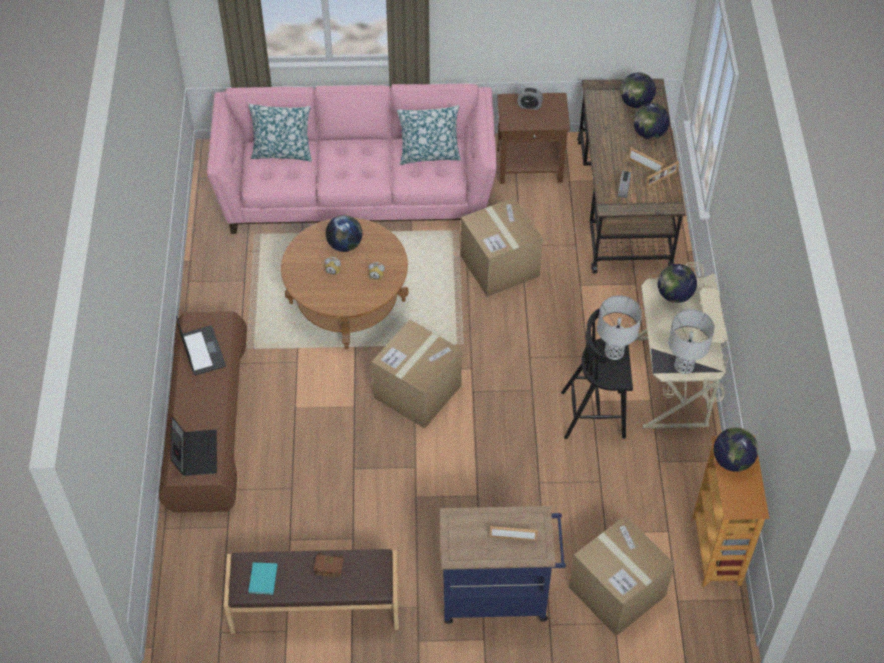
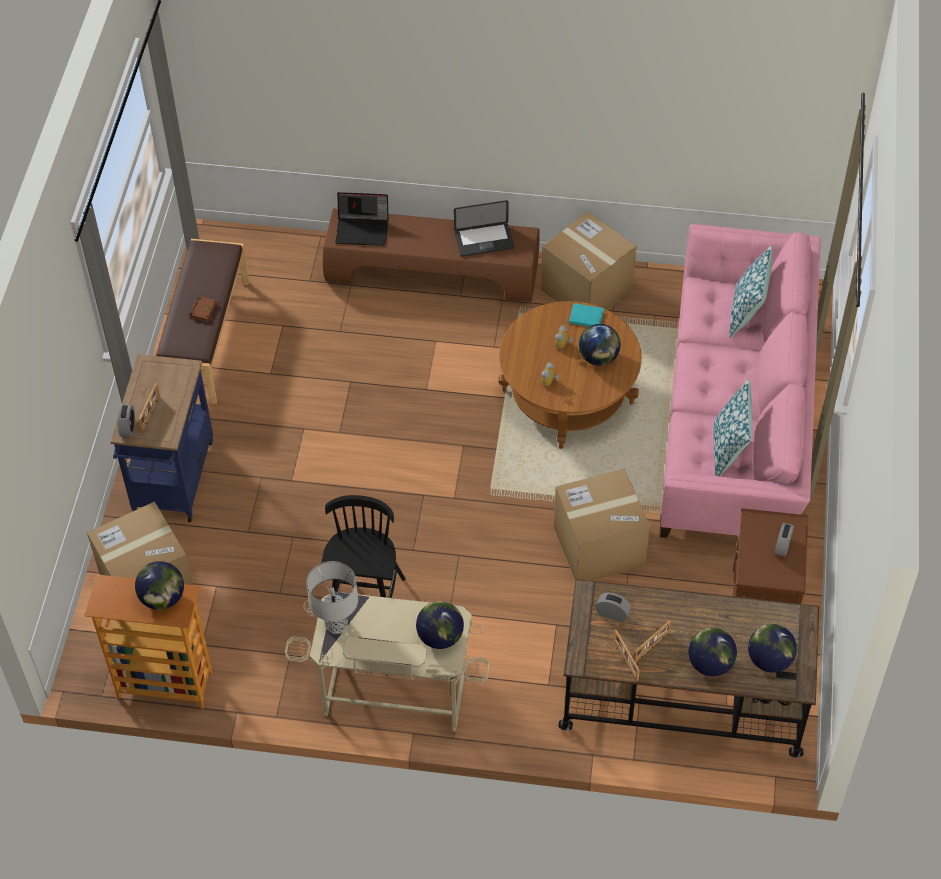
camera: 100 degrees right, 0 degrees up
turquoise book [248,562,278,595] -> turquoise book moved to [569,303,604,327]
cardboard box [371,320,462,429] -> cardboard box moved to [541,212,637,310]
white table lamp [597,295,642,360] -> none
none -> alarm clock [118,405,135,436]

